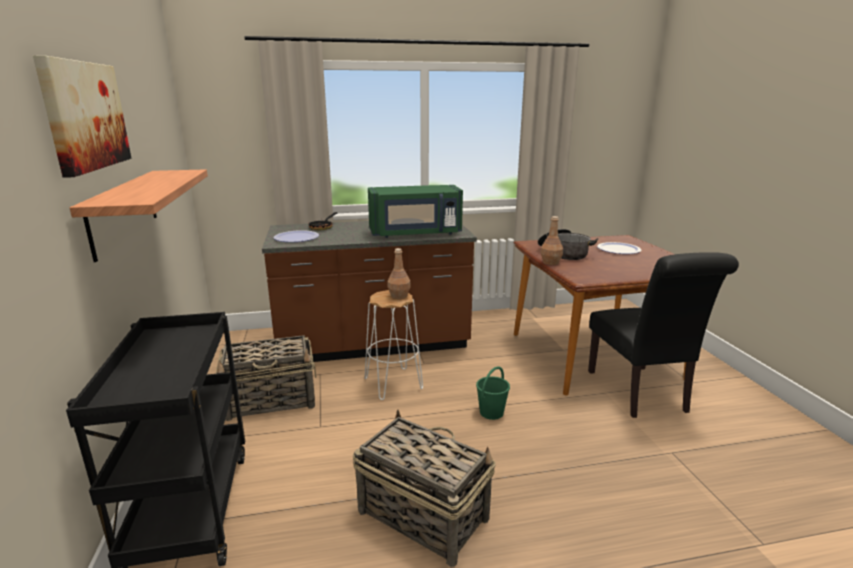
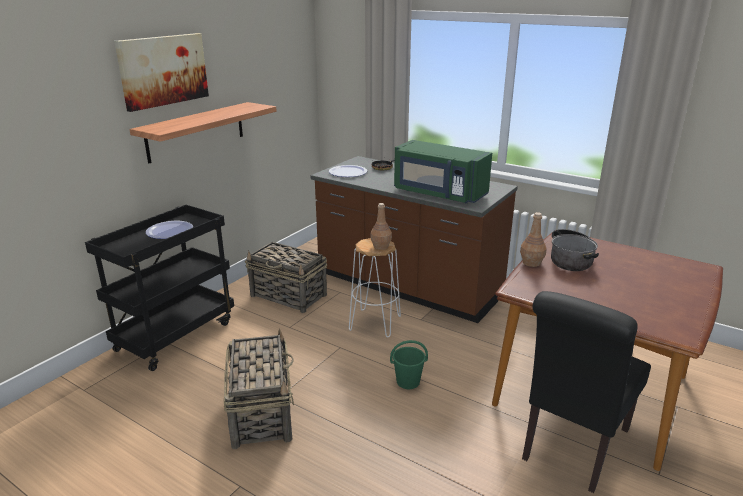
camera: 45 degrees right, 5 degrees up
plate [597,242,641,254] -> plate moved to [146,221,193,239]

